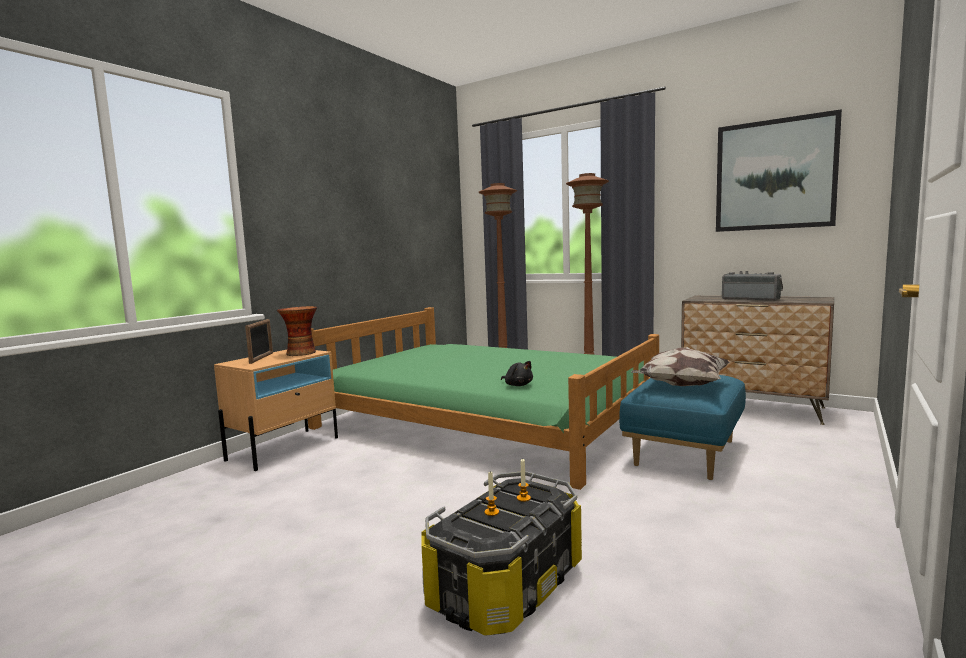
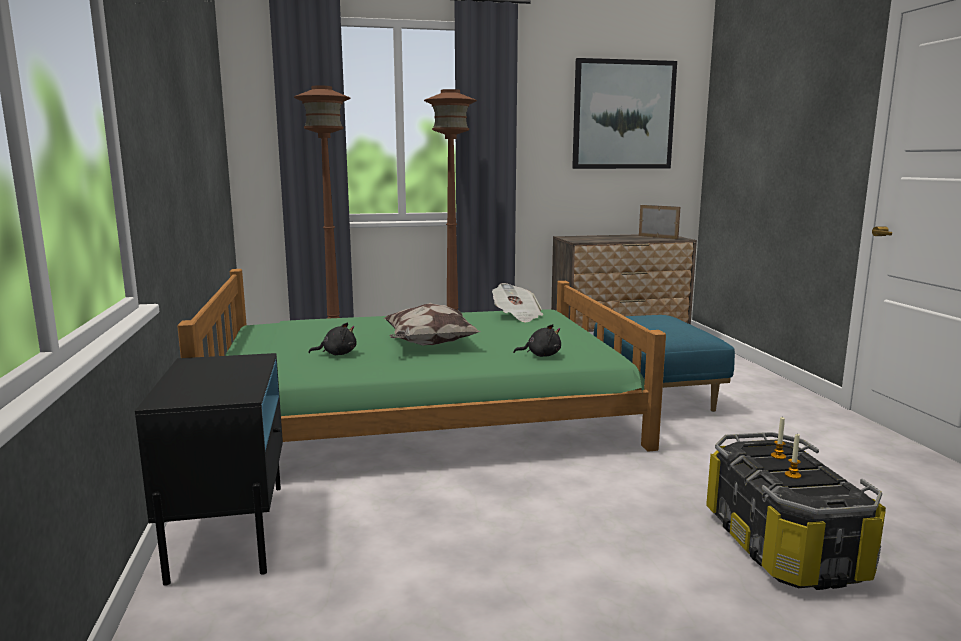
camera: 45 degrees left, 5 degrees up
beige nightstand [214,350,338,471] -> black nightstand [135,353,283,586]
picture frame [245,319,273,364] -> picture frame moved to [639,205,680,239]
vase [277,306,317,356] -> none
pillow [631,347,730,386] -> pillow moved to [384,302,481,346]
radio [722,271,783,301] -> none
none -> black plush toy [308,323,356,355]
none -> newspaper [492,283,543,322]

